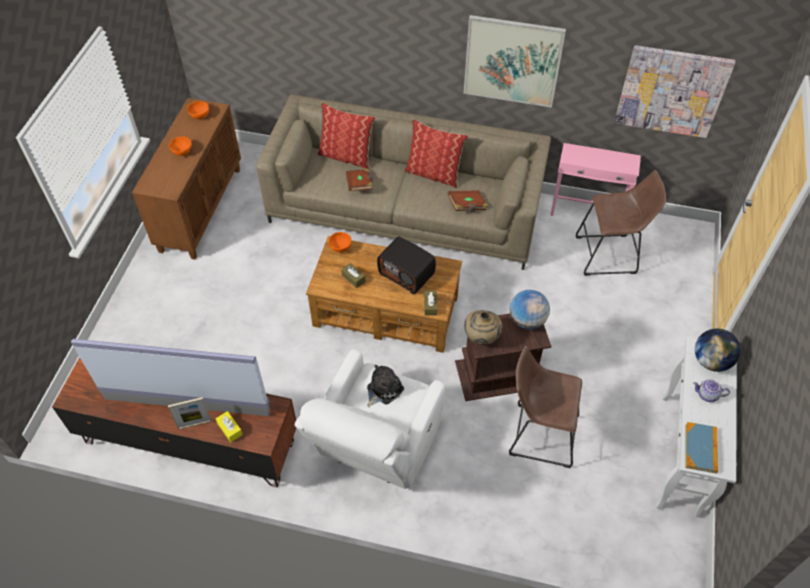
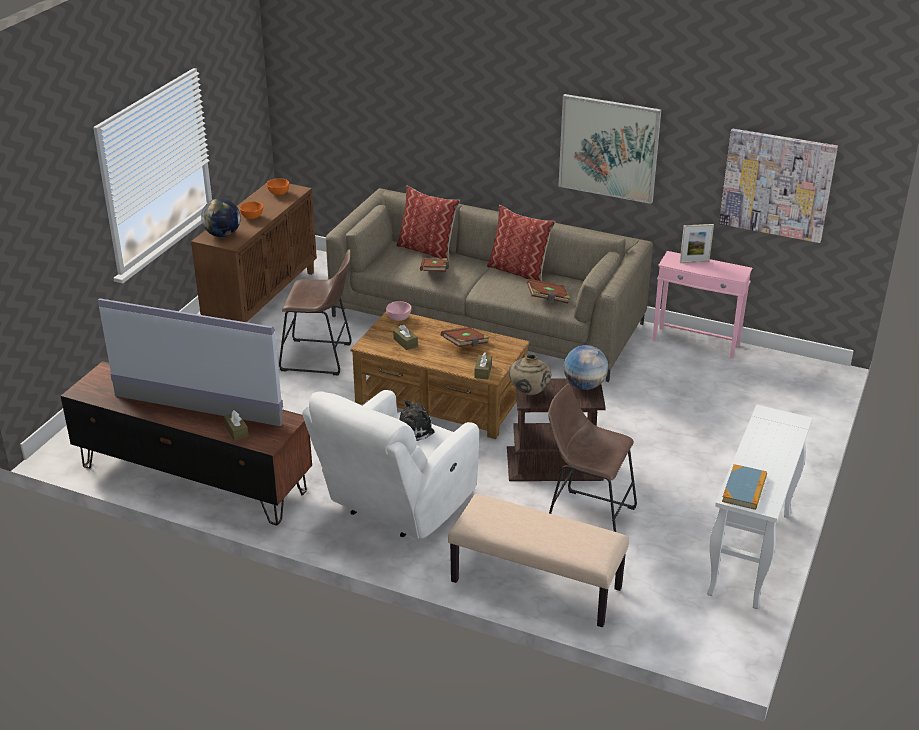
camera: 10 degrees right, 20 degrees down
picture frame [168,397,212,429] -> picture frame moved to [680,224,714,263]
yellow tissue box [216,411,243,442] -> brown tissue box [224,410,249,441]
orange bowl [329,232,352,252] -> pink bowl [386,301,411,321]
radio [377,236,436,294] -> brown book [441,327,489,347]
brown stool [576,170,666,276] -> brown stool moved to [279,249,352,376]
teapot [693,379,730,402] -> none
globe [695,328,741,372] -> globe moved to [201,198,241,237]
none -> beige bench [448,494,629,627]

